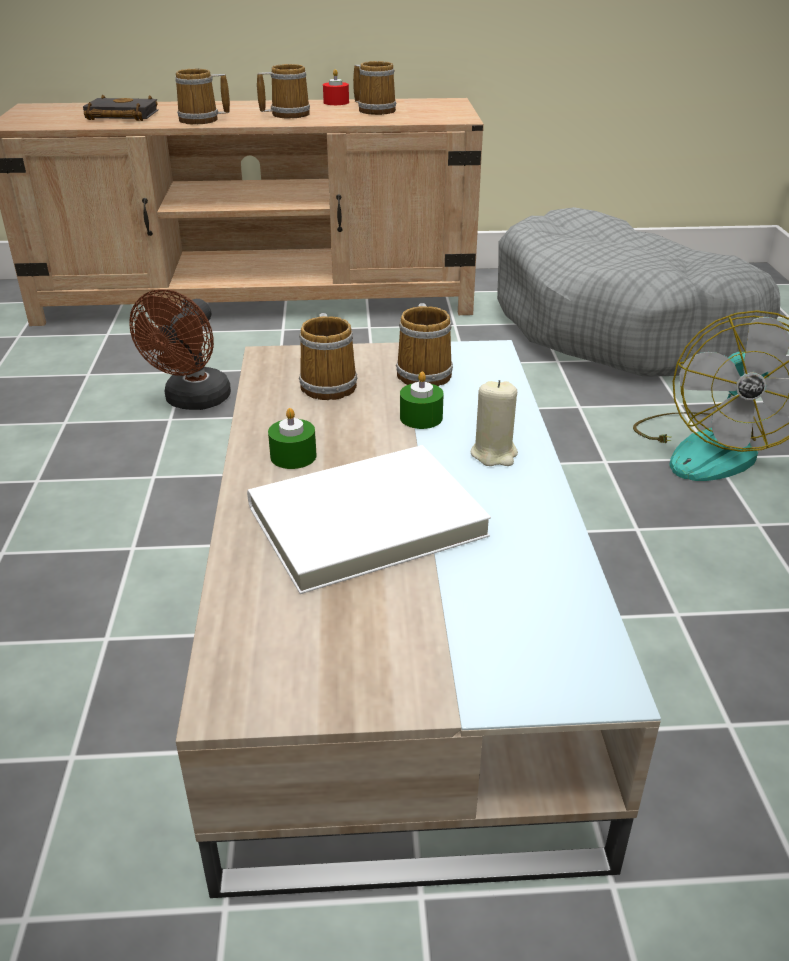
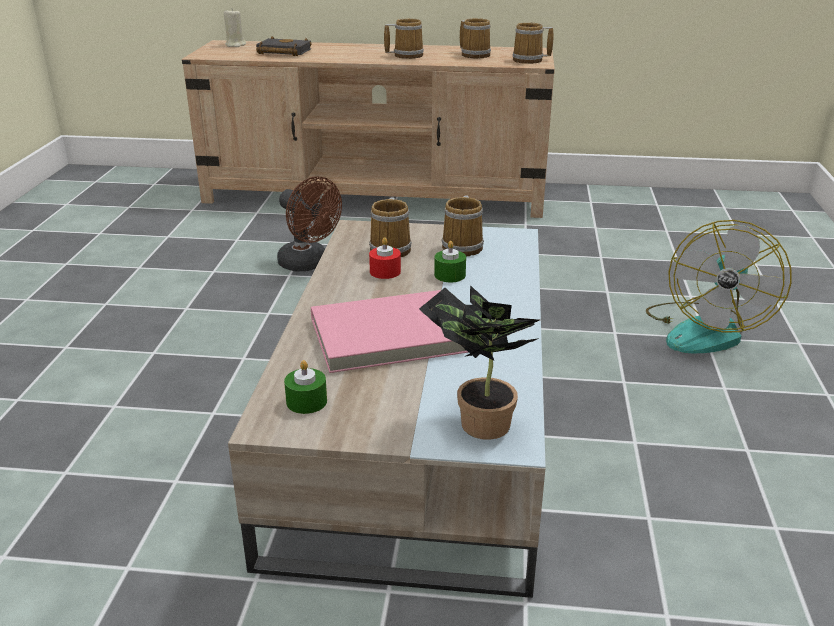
camera: 10 degrees right, 5 degrees down
brown fan [129,289,231,410] -> brown fan turned 75 degrees counterclockwise [277,176,342,271]
mug [175,69,230,124] -> mug moved to [513,22,553,64]
white book [247,445,491,594] -> pink book [311,290,469,373]
green candle [268,408,316,469] -> green candle moved to [284,360,327,414]
red candle [323,69,349,105] -> red candle moved to [369,237,401,279]
beige candle [471,380,518,466] -> beige candle moved to [224,9,246,47]
grey dog bed [497,207,780,377] -> none
none -> potted plant [419,285,540,440]

